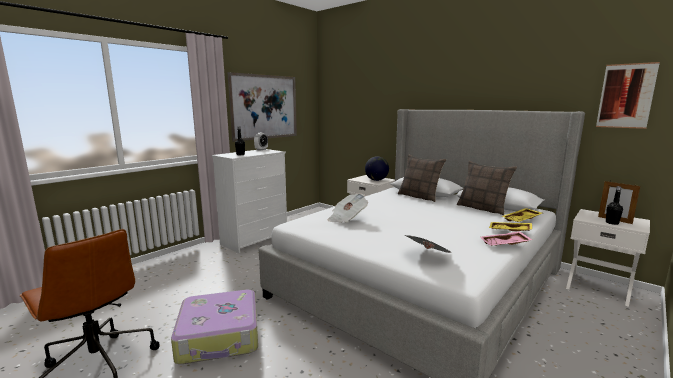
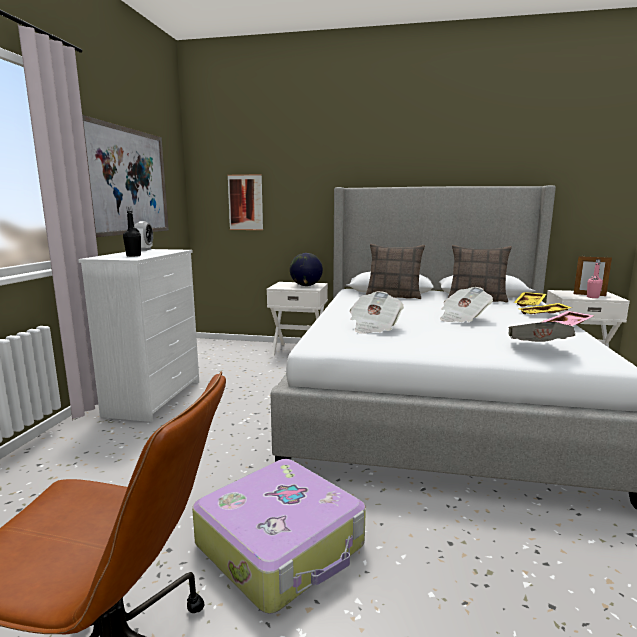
camera: 30 degrees left, 0 degrees up
picture [596,62,660,129] -> picture moved to [227,174,263,230]
black bottle [606,186,623,225] -> pink bottle [587,259,603,298]
none -> newspaper [440,287,493,322]

